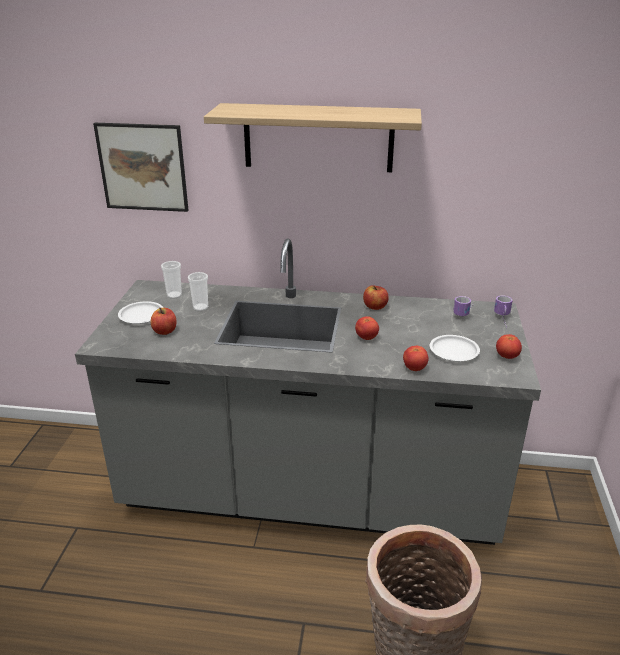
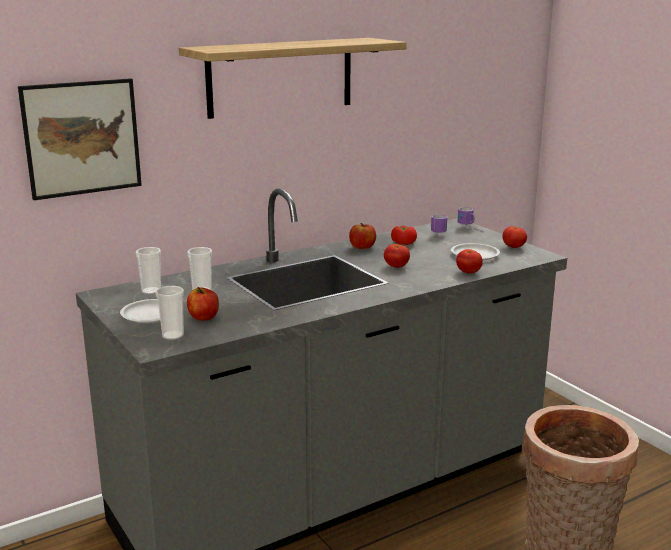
camera: 40 degrees left, 10 degrees down
none -> cup [155,286,184,340]
none -> tomato [391,226,417,245]

